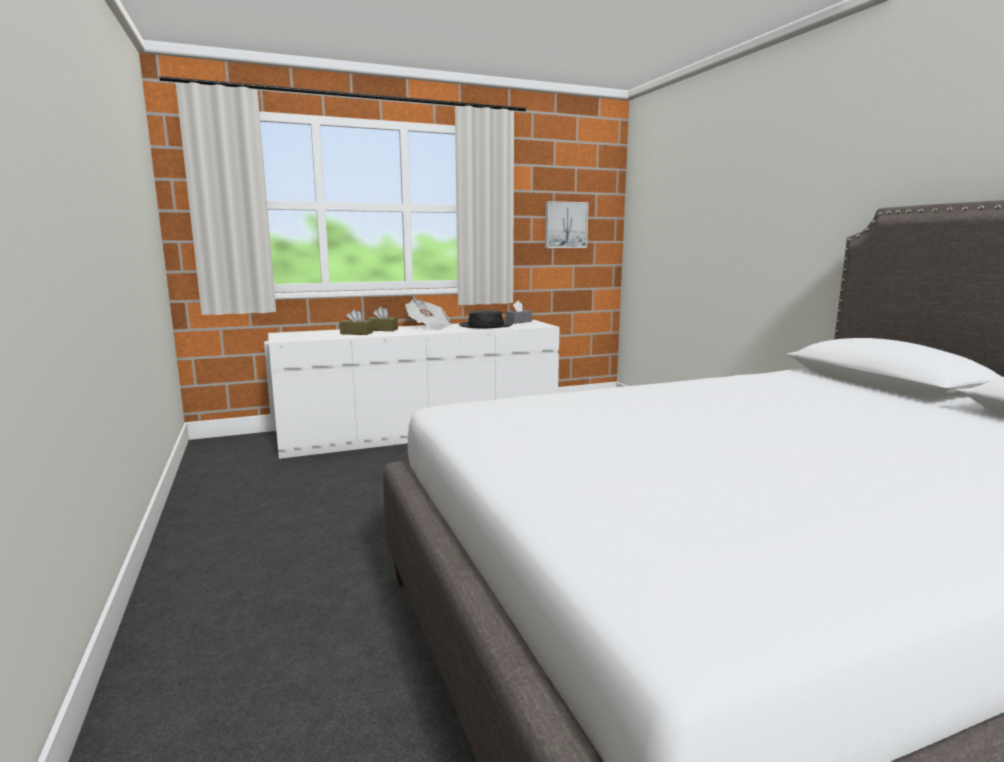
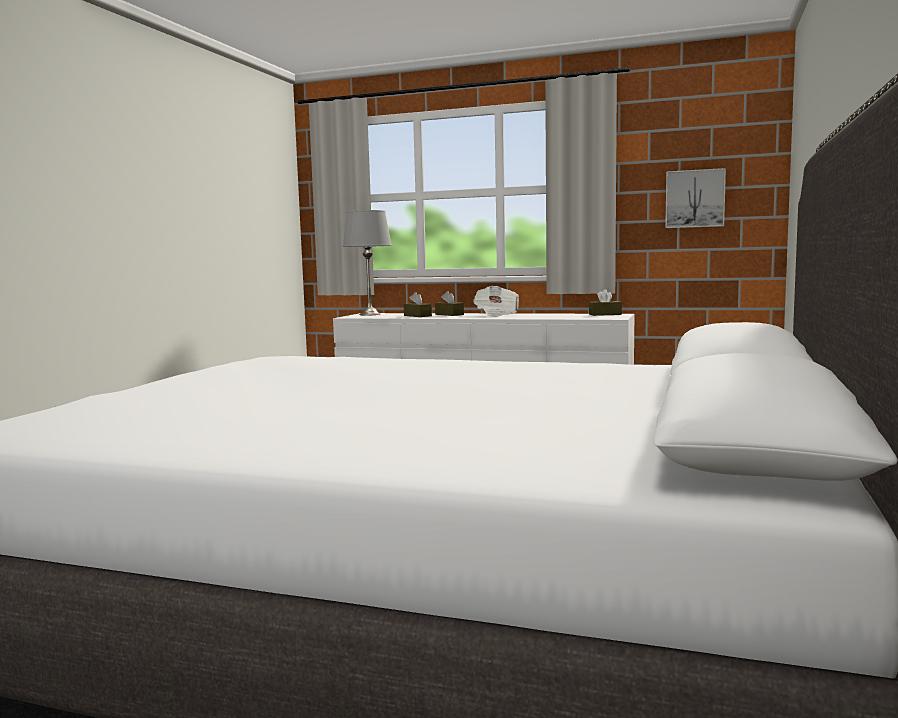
camera: 40 degrees right, 5 degrees down
black hat [459,310,513,328] -> none
grey tissue box [505,301,532,324] -> brown tissue box [589,289,622,316]
none -> grey table lamp [343,210,392,316]

